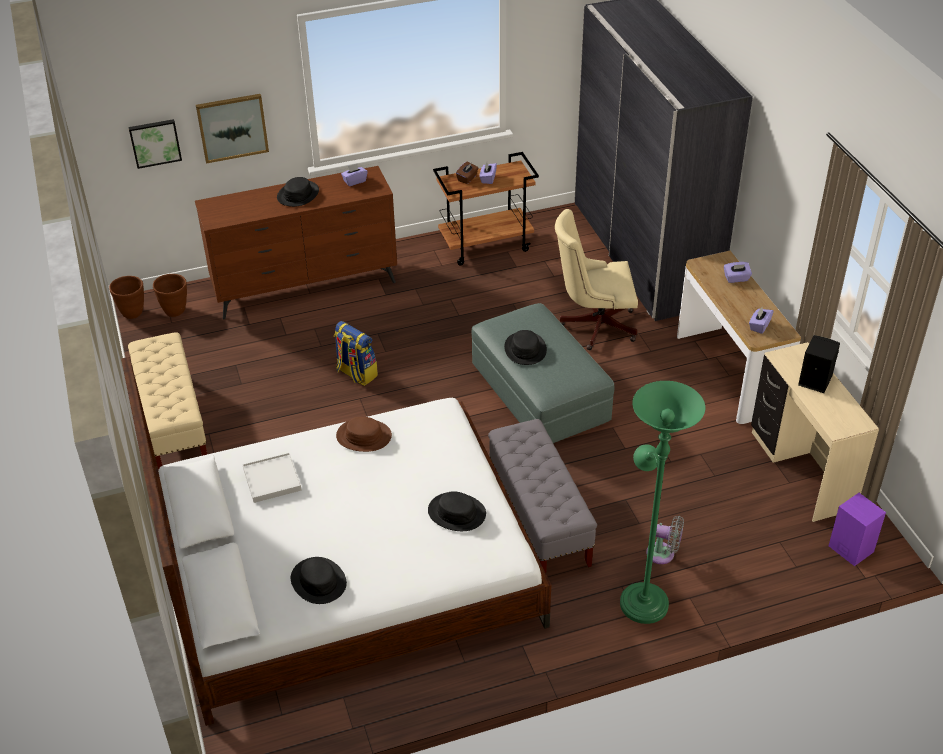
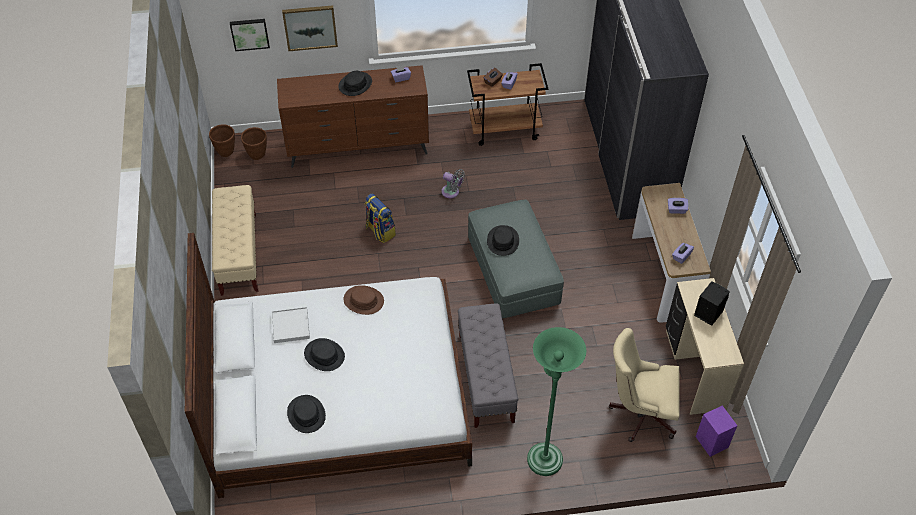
camera: 10 degrees right, 10 degrees up
black hat [428,491,486,531] -> black hat moved to [304,338,345,371]
beige office chair [555,209,638,350] -> beige office chair moved to [609,328,680,442]
grey fan [646,516,684,564] -> grey fan moved to [441,169,465,198]

